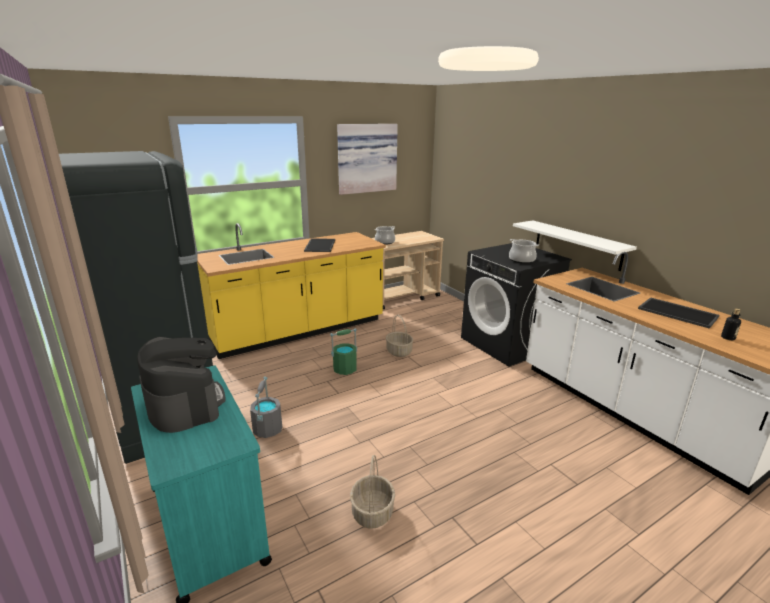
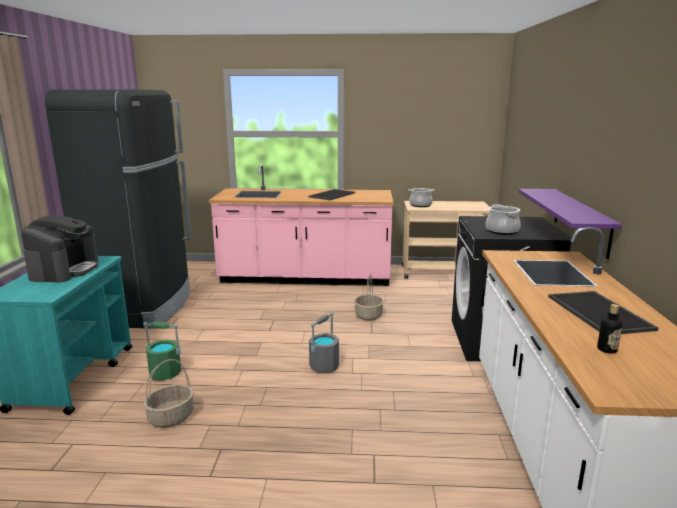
camera: 35 degrees right, 5 degrees down
yellow counter [197,223,386,359] -> pink counter [209,164,393,286]
grey bucket [250,377,282,438] -> grey bucket moved to [309,312,339,373]
green bucket [330,329,357,375] -> green bucket moved to [143,322,181,381]
picture [337,124,398,195] -> none
white shelf [513,220,637,271] -> purple shelf [518,189,622,259]

